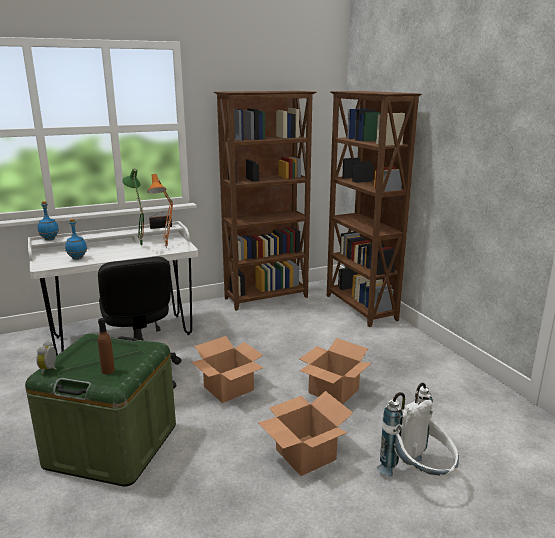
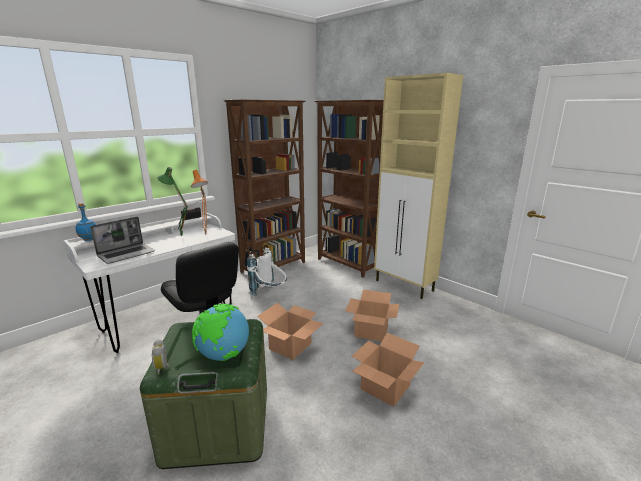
camera: 20 degrees left, 0 degrees up
blue bottle [65,219,87,260] -> laptop [90,217,155,264]
brown bottle [98,318,115,374] -> globe [192,304,249,361]
white backpack [377,383,459,477] -> white backpack moved to [247,245,287,295]
none -> beige cabinet [374,73,463,299]

